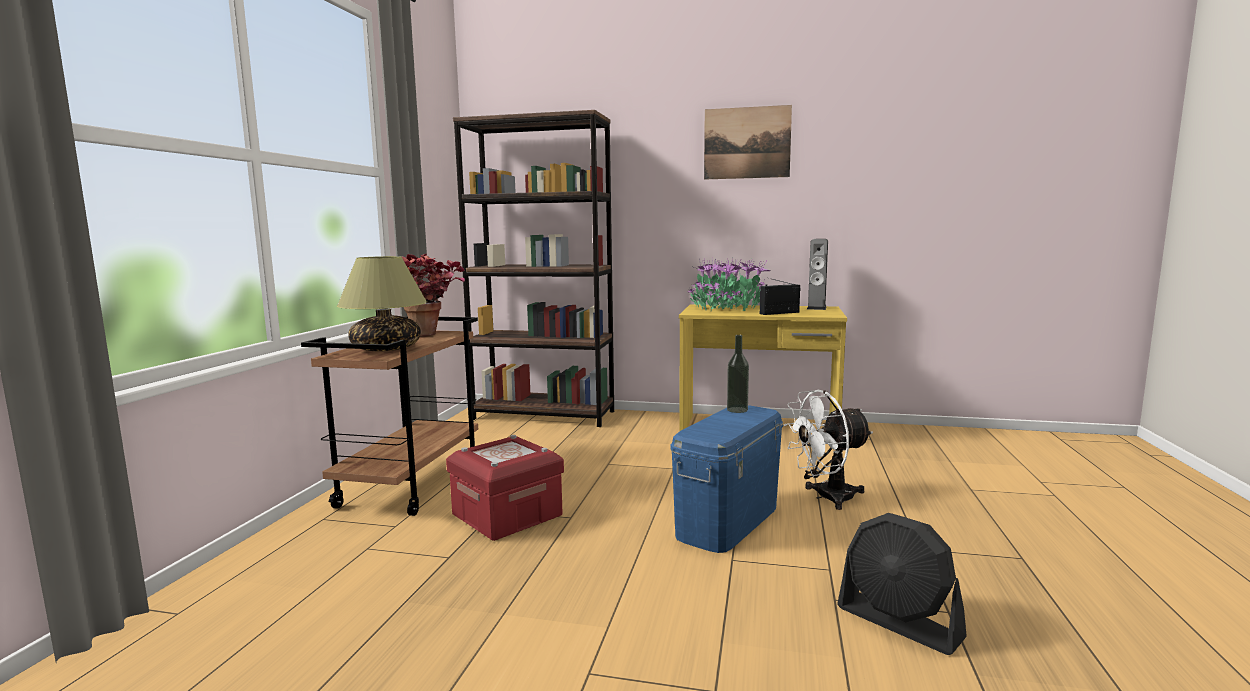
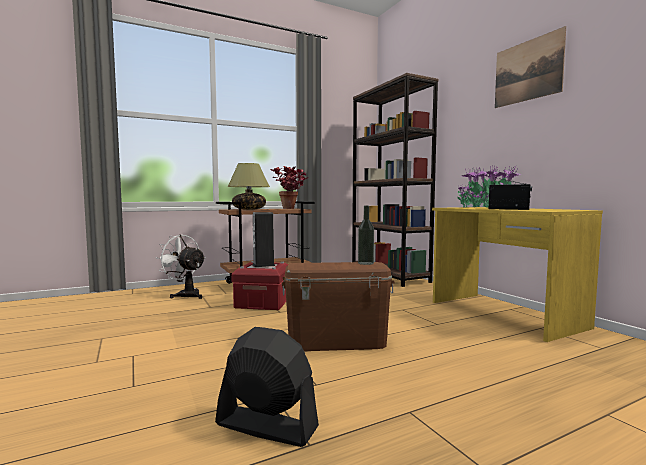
camera: 50 degrees right, 5 degrees down
blue storage box [670,405,783,553] -> brown storage box [282,262,395,351]
white fan [784,390,873,510] -> white fan moved to [156,235,205,299]
speaker [807,239,828,310] -> speaker moved to [252,212,275,267]
black fan [837,513,967,655] -> black fan turned 105 degrees clockwise [215,327,319,447]

